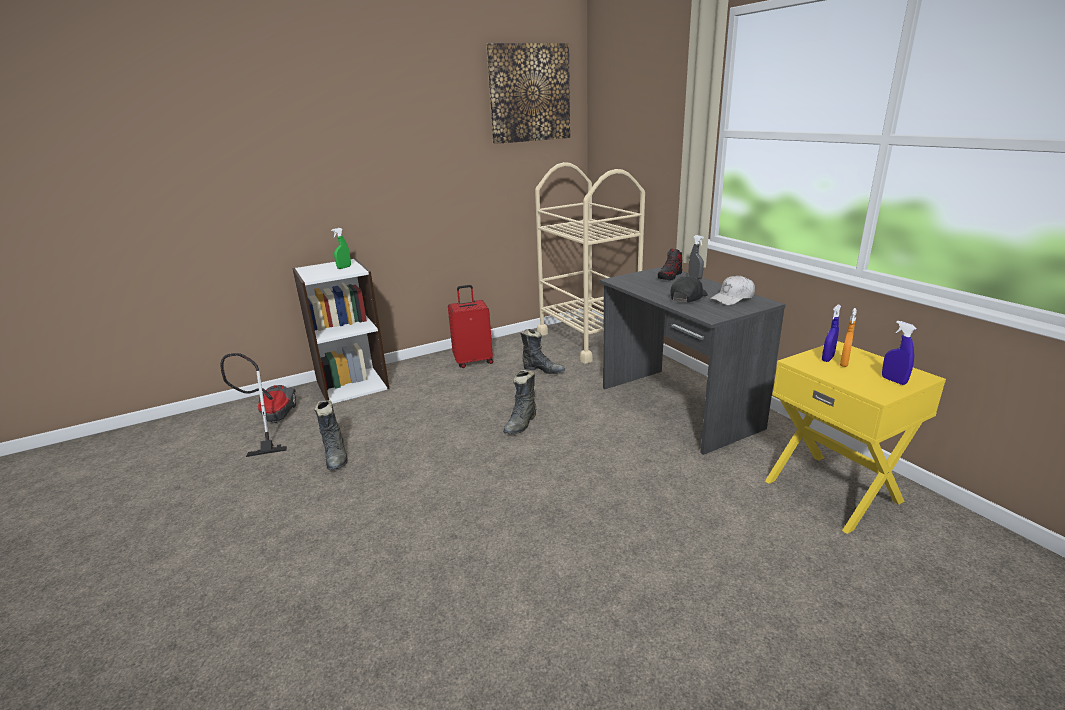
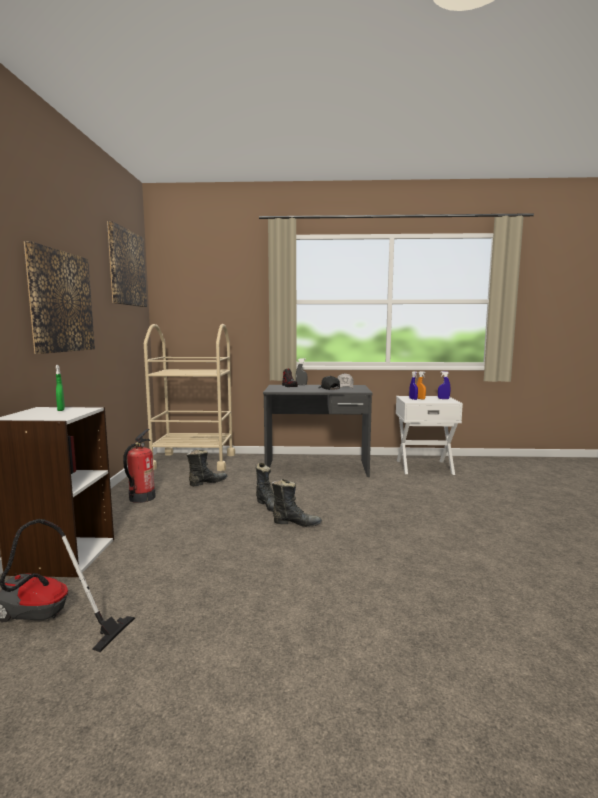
camera: 60 degrees left, 15 degrees down
black boot [314,400,348,470] -> black boot moved to [272,479,322,527]
red suitcase [448,285,493,368] -> fire extinguisher [123,429,156,503]
yellow nightstand [765,341,946,534] -> white nightstand [396,396,463,475]
none -> picture [24,241,95,354]

